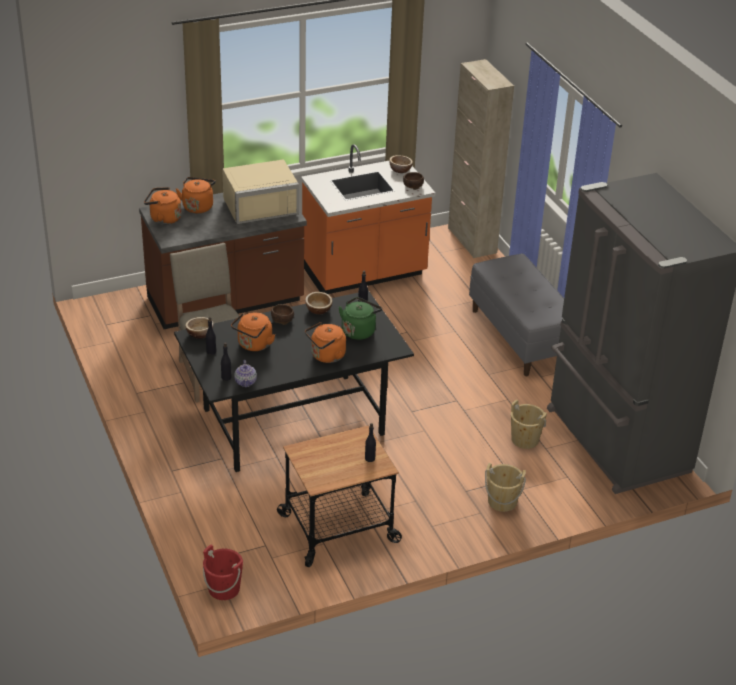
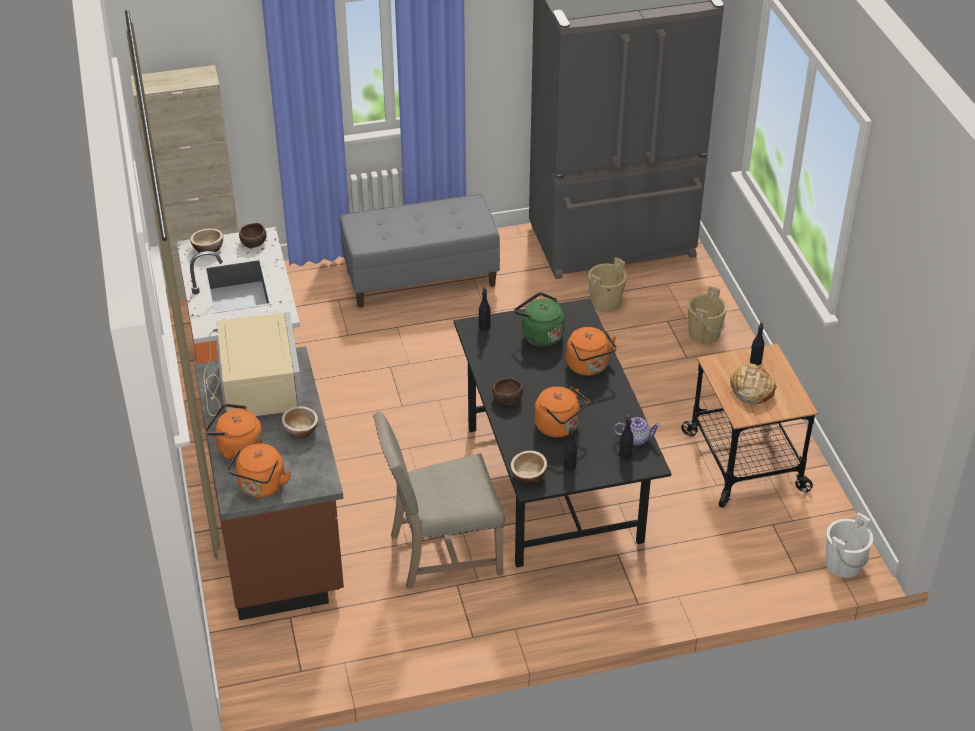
camera: 80 degrees left, 5 degrees up
red bucket [203,544,243,600] -> white bucket [826,513,873,578]
bowl [305,292,332,314] -> bowl moved to [282,406,318,439]
none -> bread [730,364,777,404]

